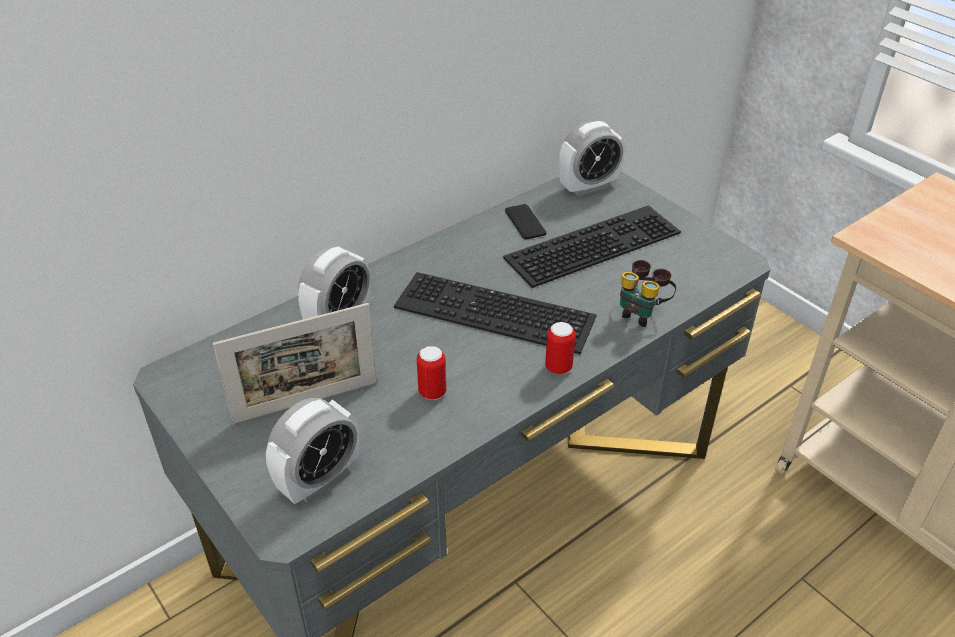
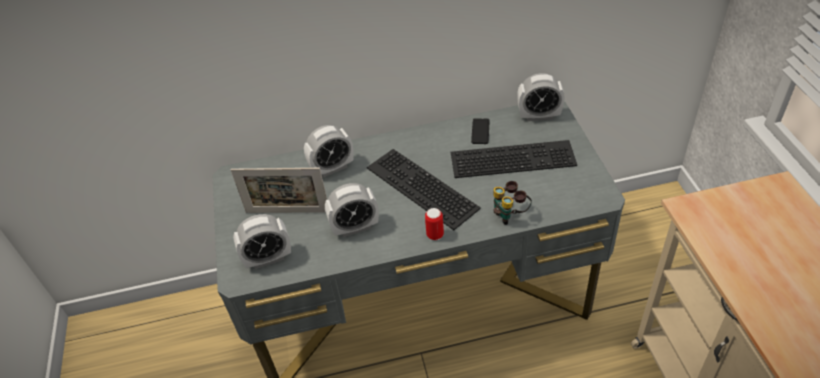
camera: 30 degrees right, 5 degrees up
can [417,346,446,400] -> alarm clock [325,183,379,237]

